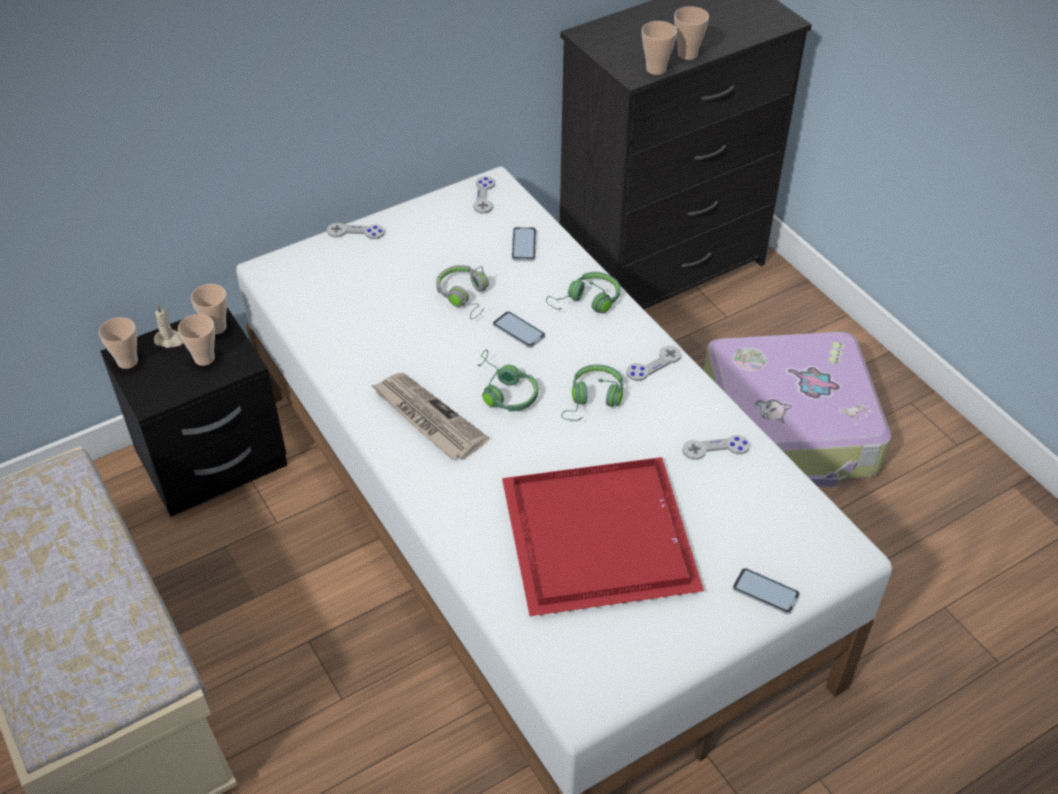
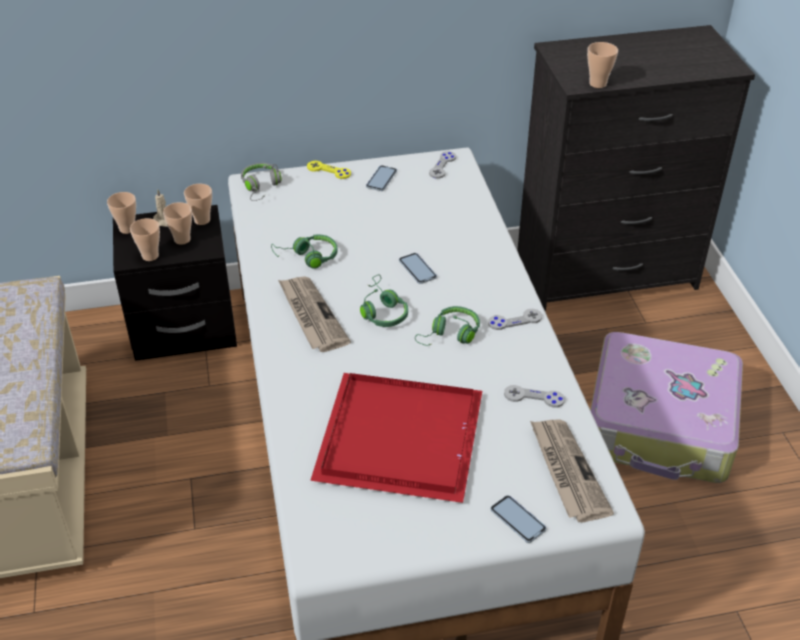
camera: 20 degrees right, 5 degrees down
grey game controller [327,223,385,239] -> yellow game controller [307,161,351,179]
grey headphones [436,265,489,319] -> grey headphones moved to [241,163,281,201]
phone [512,227,536,261] -> phone moved to [366,165,397,191]
green headphones [546,272,620,313] -> green headphones moved to [271,235,338,269]
cup [674,6,709,60] -> cup moved to [130,218,160,261]
none -> newspaper [530,419,614,522]

